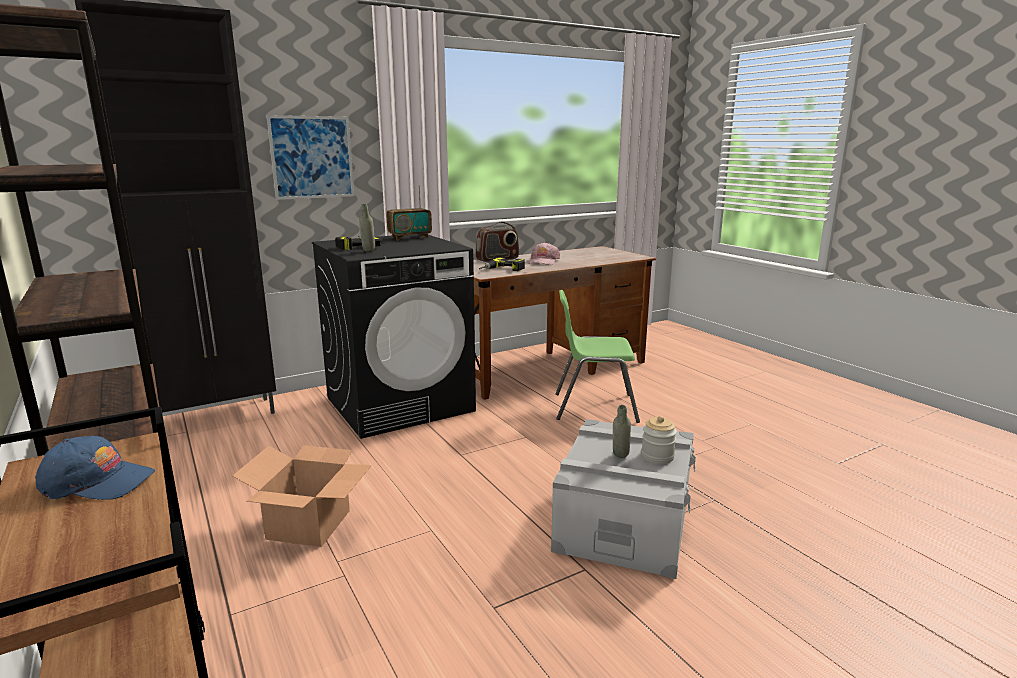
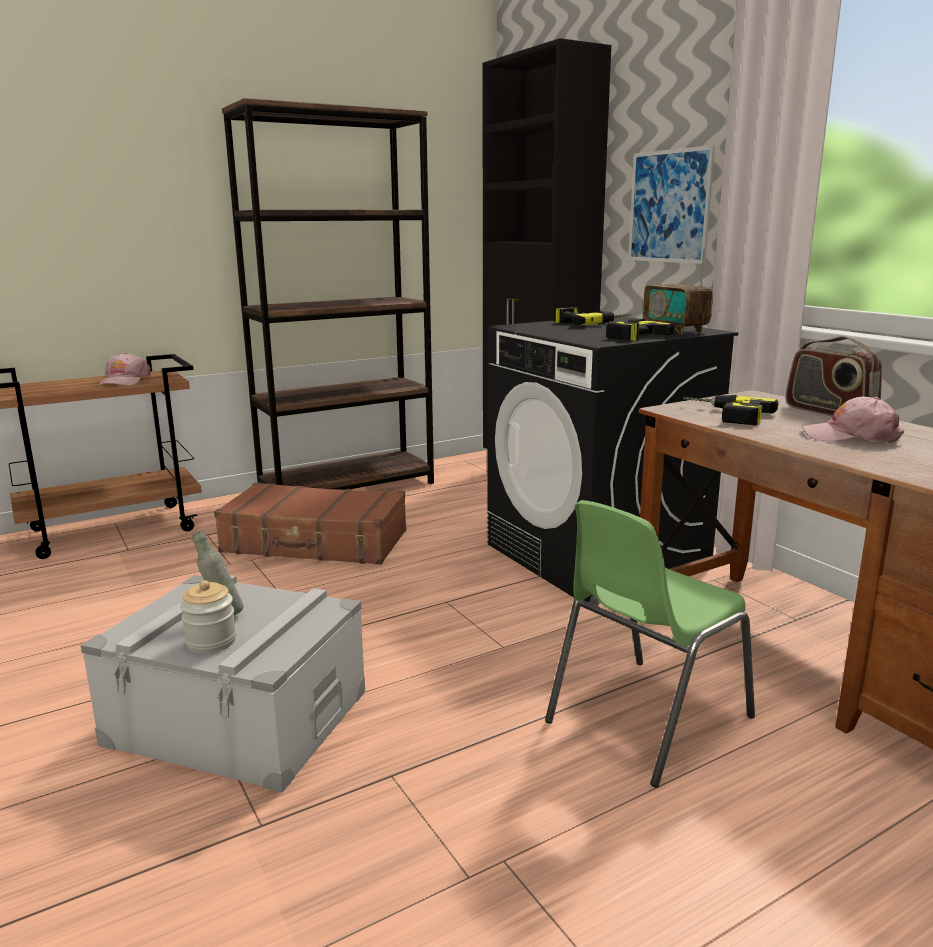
camera: 90 degrees right, 0 degrees up
blue cap [35,436,155,500] -> pink cap [98,353,151,386]
cardboard box [233,445,372,547] -> brown suitcase [214,482,406,565]
grey bottle [359,204,375,252] -> none
green chair [556,290,640,423] -> green chair turned 135 degrees counterclockwise [545,500,755,788]
none -> power drill [606,319,675,341]

